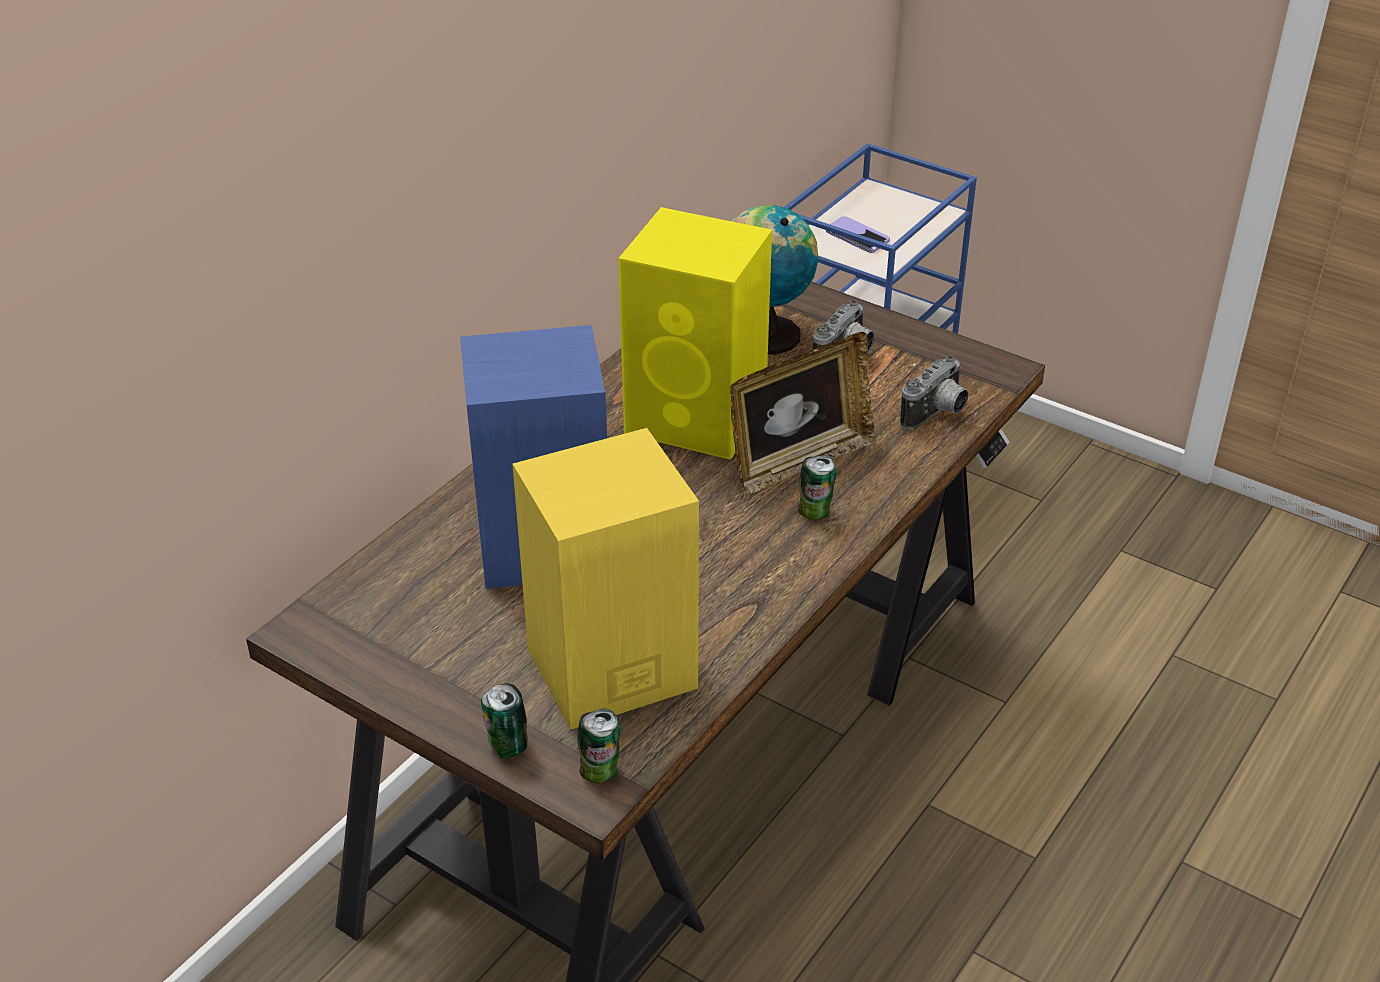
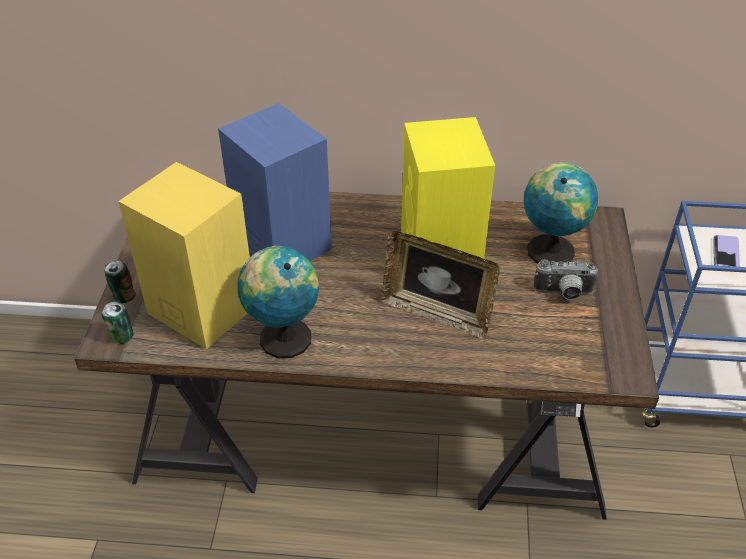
camera: 60 degrees right, 5 degrees up
can [798,456,837,520] -> none
camera [900,355,969,430] -> none
none -> globe [237,246,319,358]

